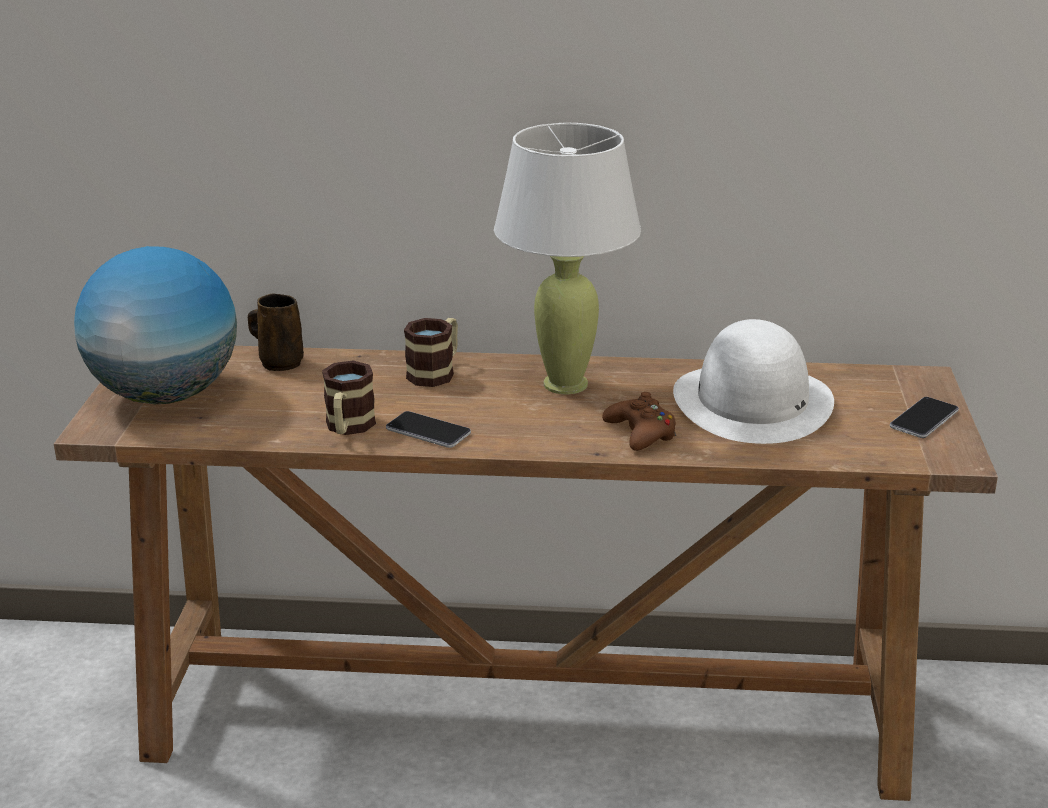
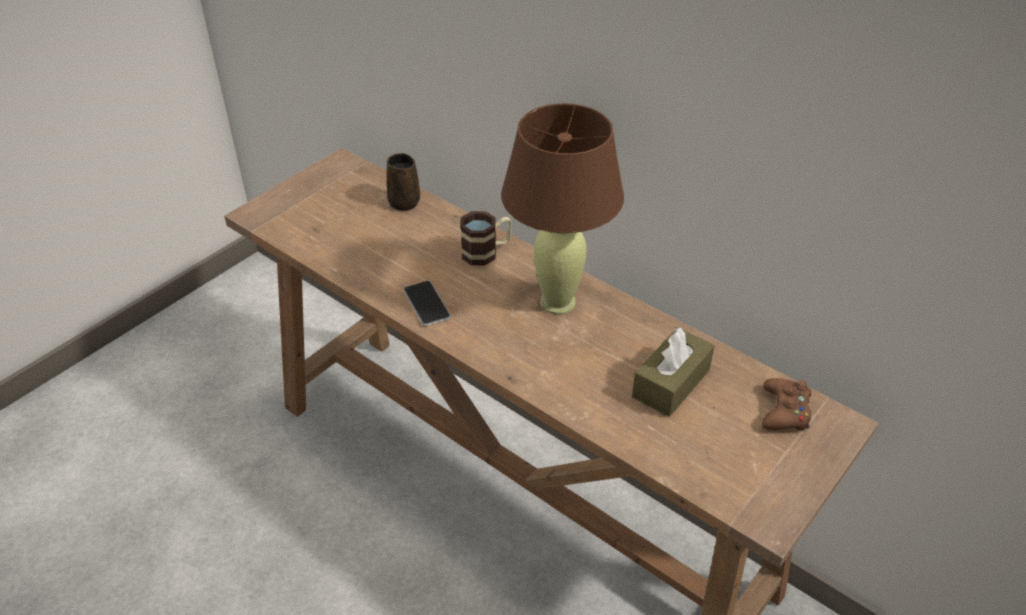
camera: 35 degrees right, 15 degrees up
globe [74,246,237,404] -> none
mug [322,361,376,435] -> none
white table lamp [494,123,641,394] -> brown table lamp [501,103,624,314]
brown game controller [602,392,676,451] -> brown game controller moved to [762,378,811,430]
white hat [673,319,834,444] -> brown tissue box [632,327,715,417]
phone [890,397,959,438] -> none

